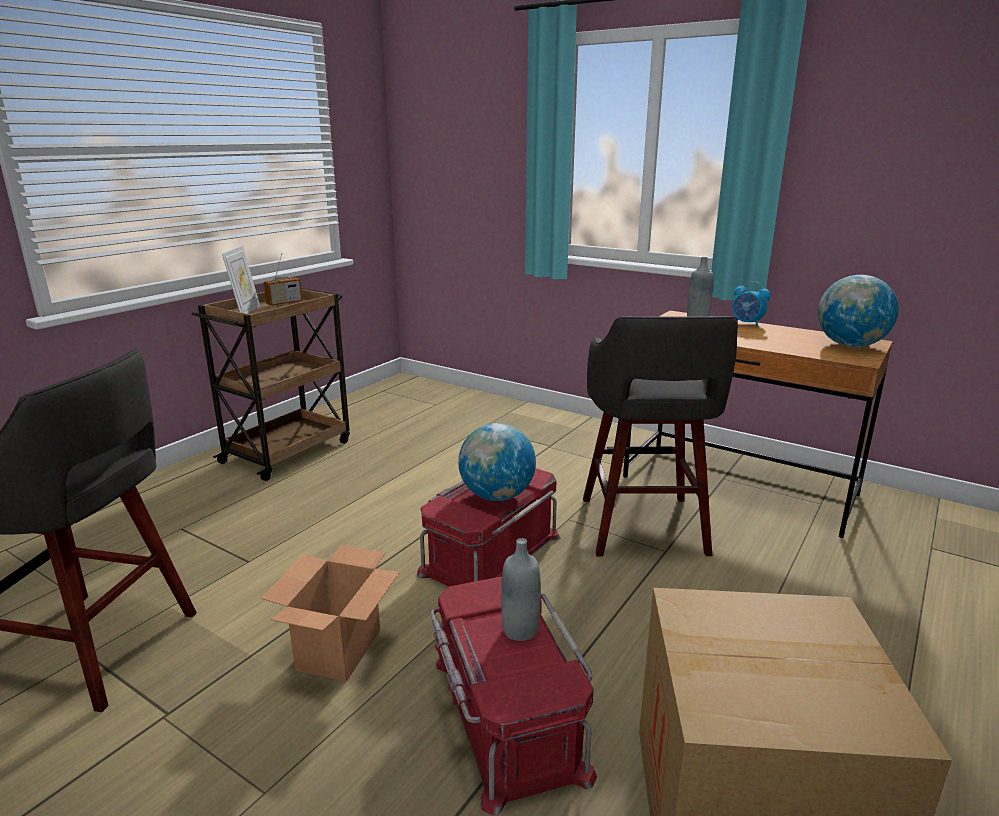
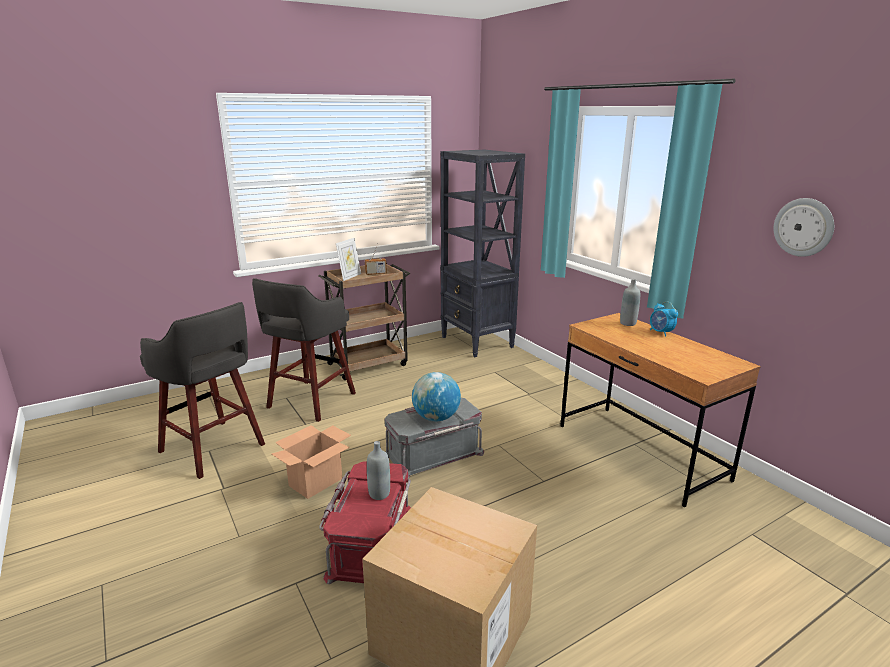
camera: 25 degrees right, 0 degrees up
red storage box [417,468,560,586] -> grey storage box [385,398,484,479]
grey stool [583,316,738,557] -> grey stool moved to [252,278,356,422]
globe [818,275,899,347] -> none
none -> black bookcase [440,150,525,357]
none -> wall clock [773,198,834,257]

